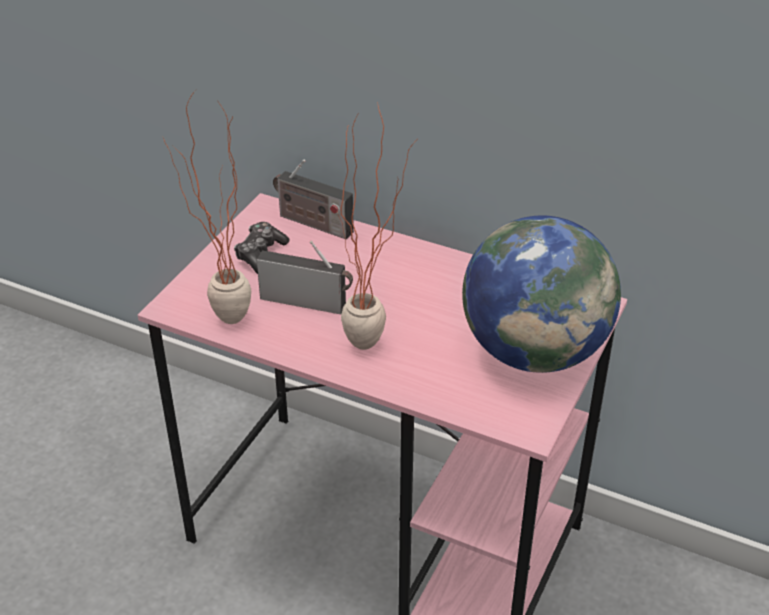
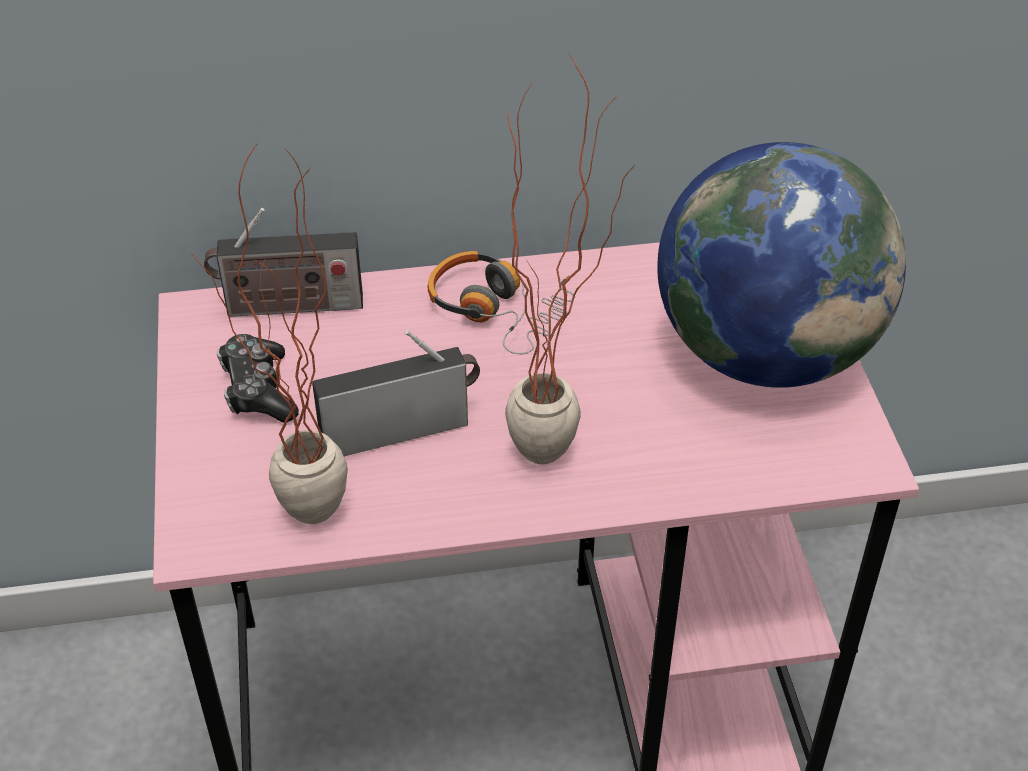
camera: 35 degrees left, 5 degrees up
none -> headphones [427,251,575,354]

